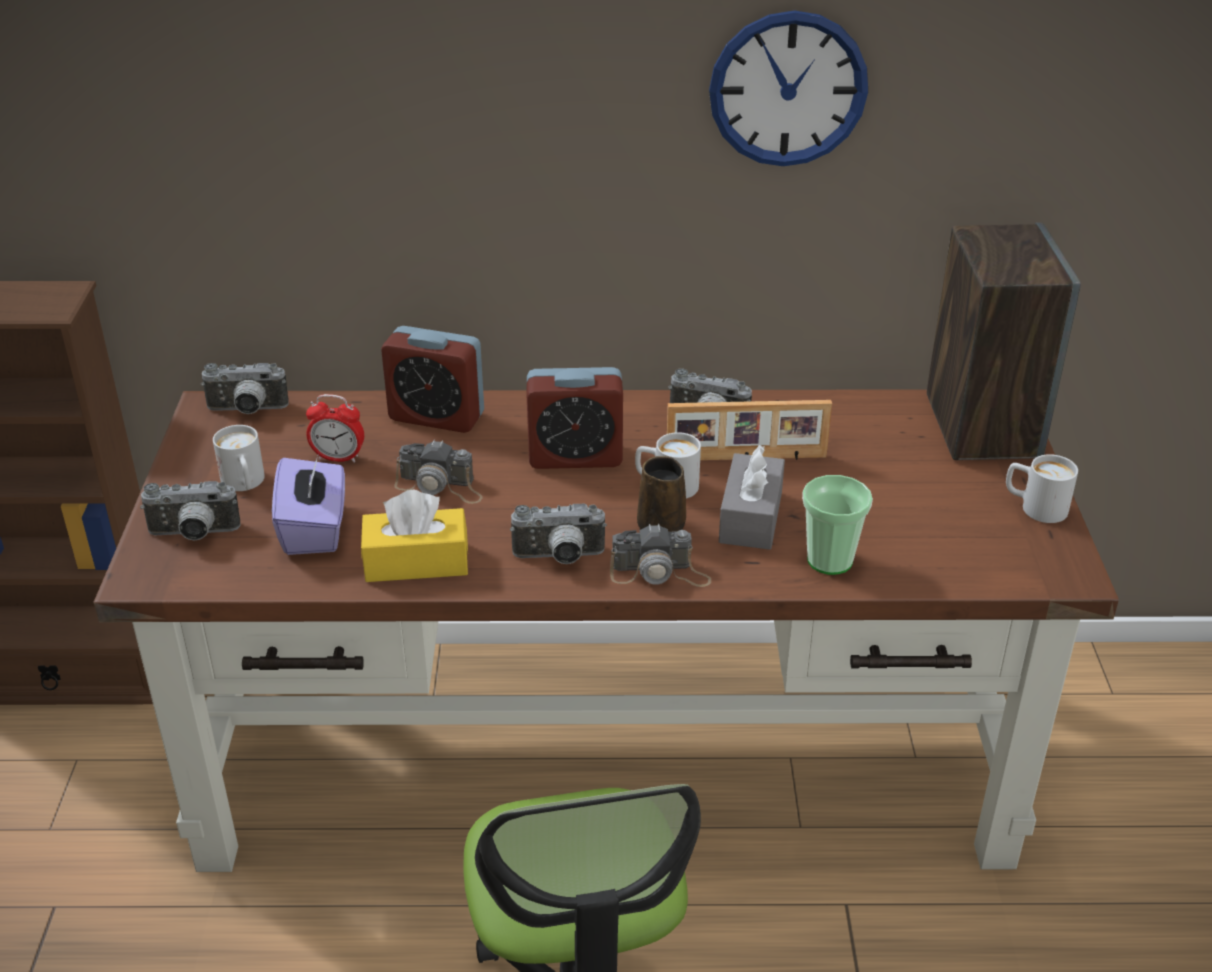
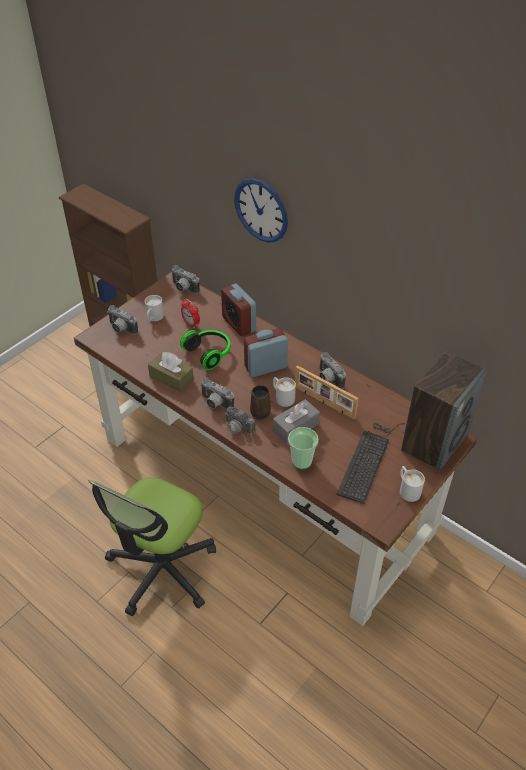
camera: 40 degrees right, 10 degrees up
purple tissue box [272,453,345,555] -> none
yellow tissue box [361,490,468,582] -> brown tissue box [148,352,194,393]
camera [394,440,483,504] -> headphones [180,330,230,370]
alarm clock [527,367,623,469] -> alarm clock turned 120 degrees clockwise [244,328,288,377]
wall clock [709,11,868,166] -> wall clock moved to [234,178,288,243]
none -> keyboard [337,423,405,504]

